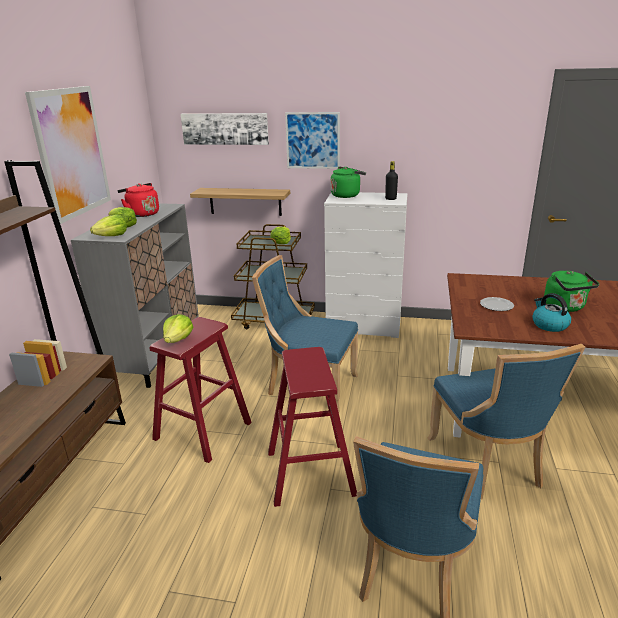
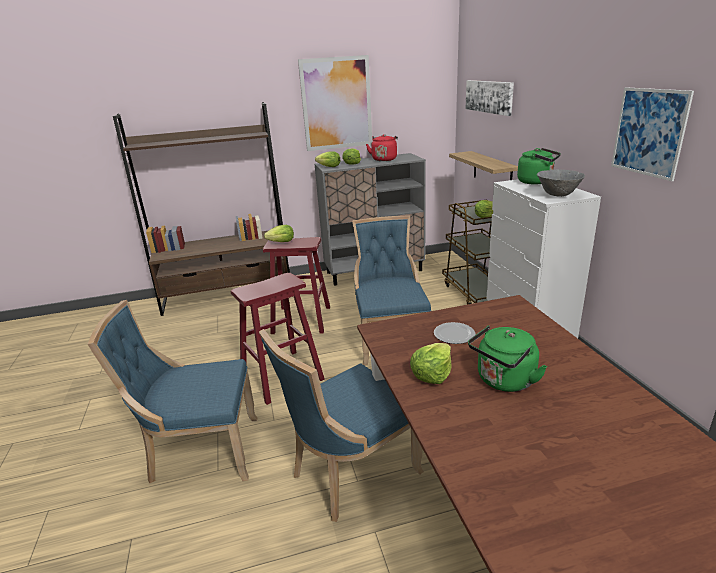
camera: 65 degrees right, 0 degrees up
picture [285,112,340,169] -> picture moved to [611,87,694,181]
black bottle [385,161,398,200] -> grey bowl [537,170,585,197]
kettle [532,293,571,332] -> lettuce [410,343,451,384]

